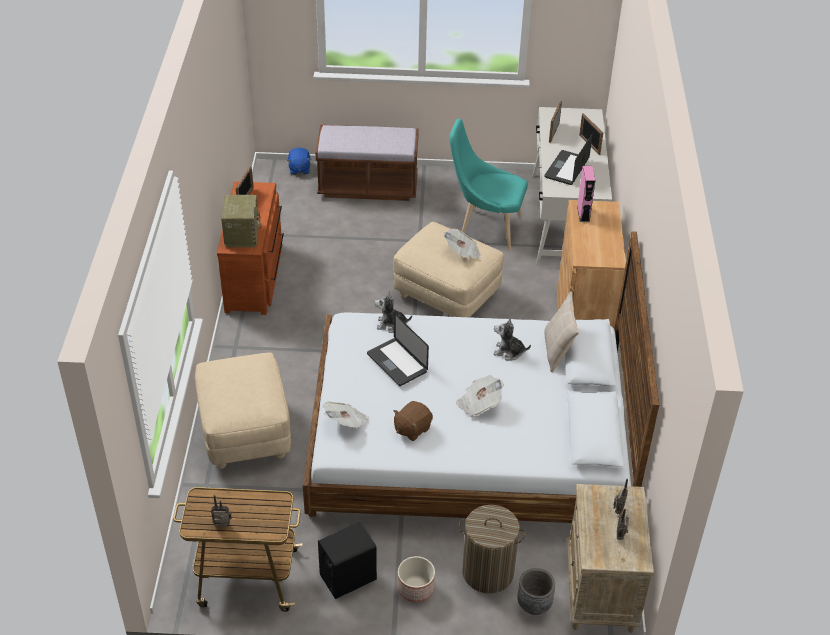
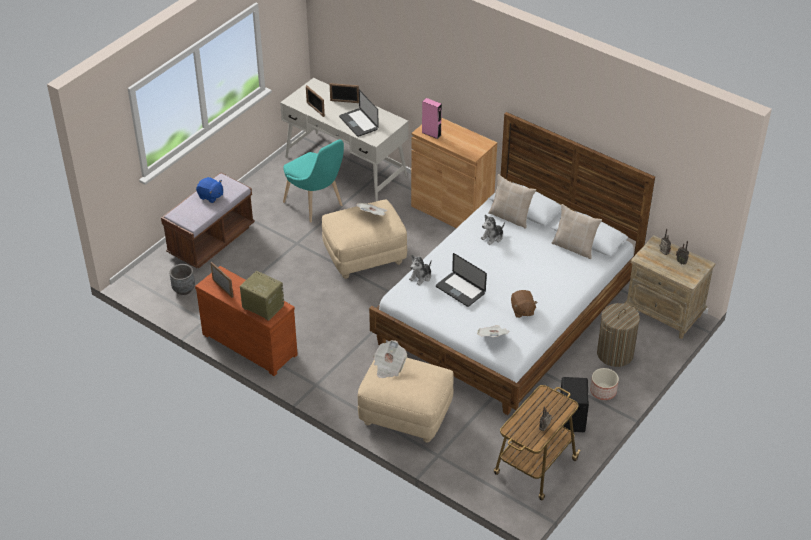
camera: 55 degrees left, 0 degrees up
blue plush toy [287,148,311,175] -> blue plush toy moved to [196,177,223,203]
laptop [367,314,429,386] -> laptop turned 45 degrees clockwise [436,253,487,307]
turquoise chair [450,119,528,250] -> turquoise chair turned 90 degrees counterclockwise [283,139,344,222]
newspaper [456,375,504,417] -> newspaper moved to [374,340,407,378]
grey planter [517,568,555,615] -> grey planter moved to [170,264,195,295]
none -> beige pillow [551,204,602,259]

